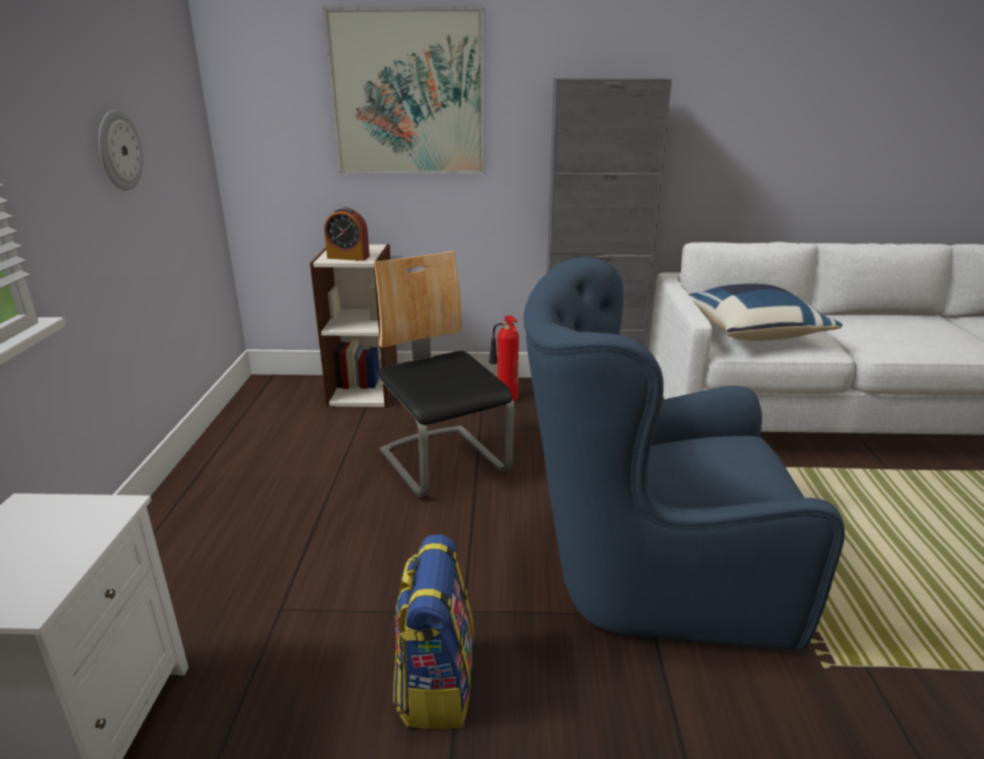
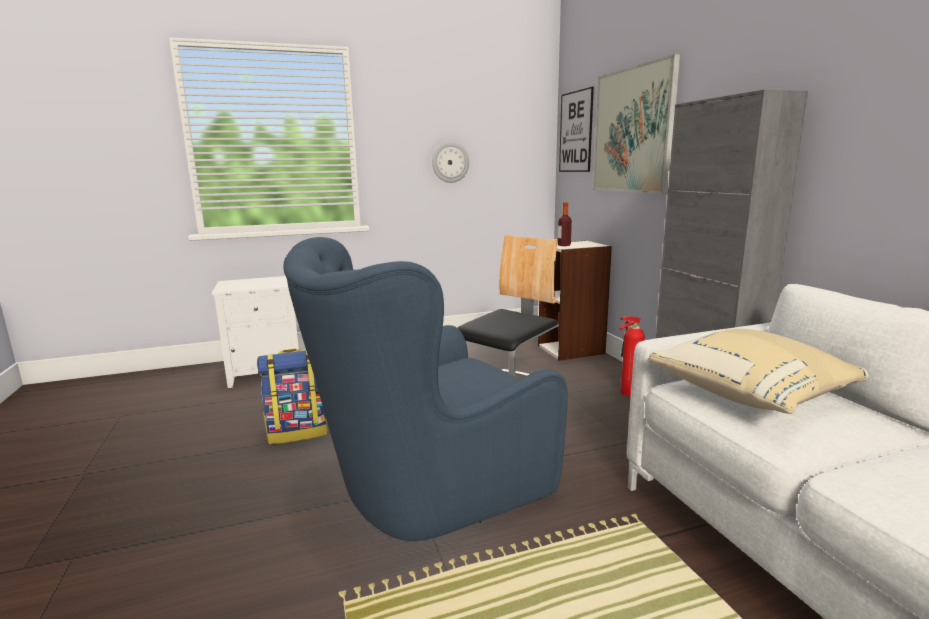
camera: 70 degrees right, 10 degrees down
alarm clock [324,207,370,261] -> bottle [558,202,572,246]
blue armchair [523,257,845,650] -> blue armchair turned 105 degrees counterclockwise [283,237,568,541]
blue pillow [689,284,842,341] -> beige pillow [649,329,869,414]
none -> picture [559,87,594,172]

